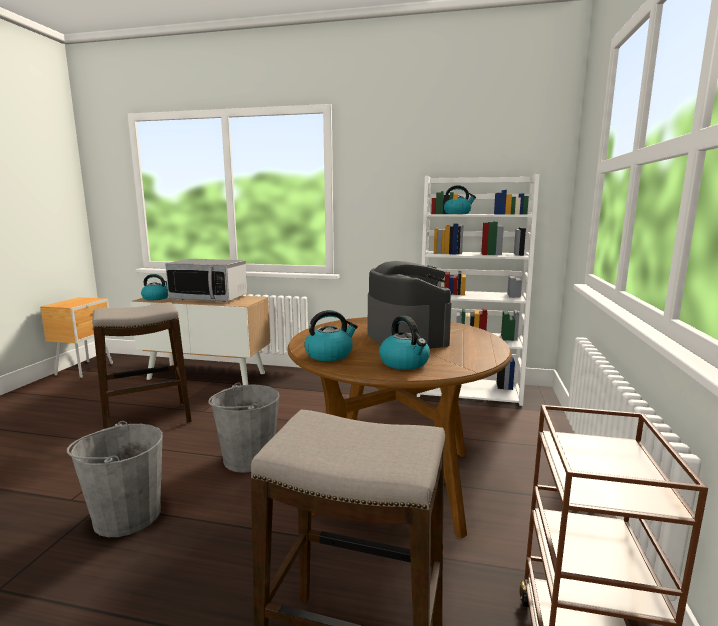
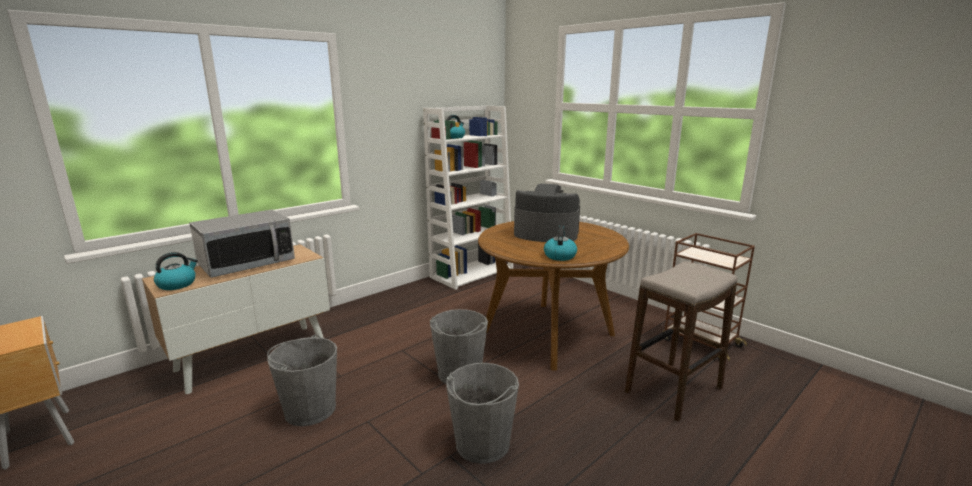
camera: 55 degrees left, 5 degrees up
stool [92,302,192,429] -> grey bucket [267,334,337,426]
kettle [379,316,430,370] -> none

